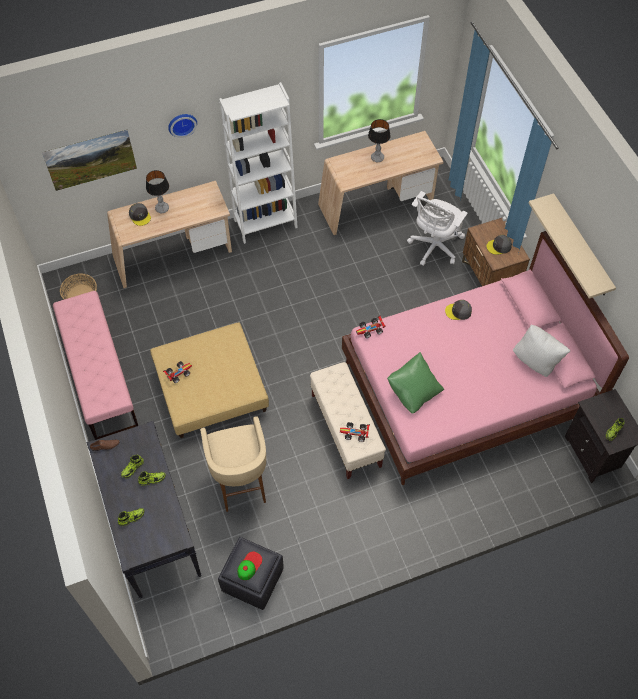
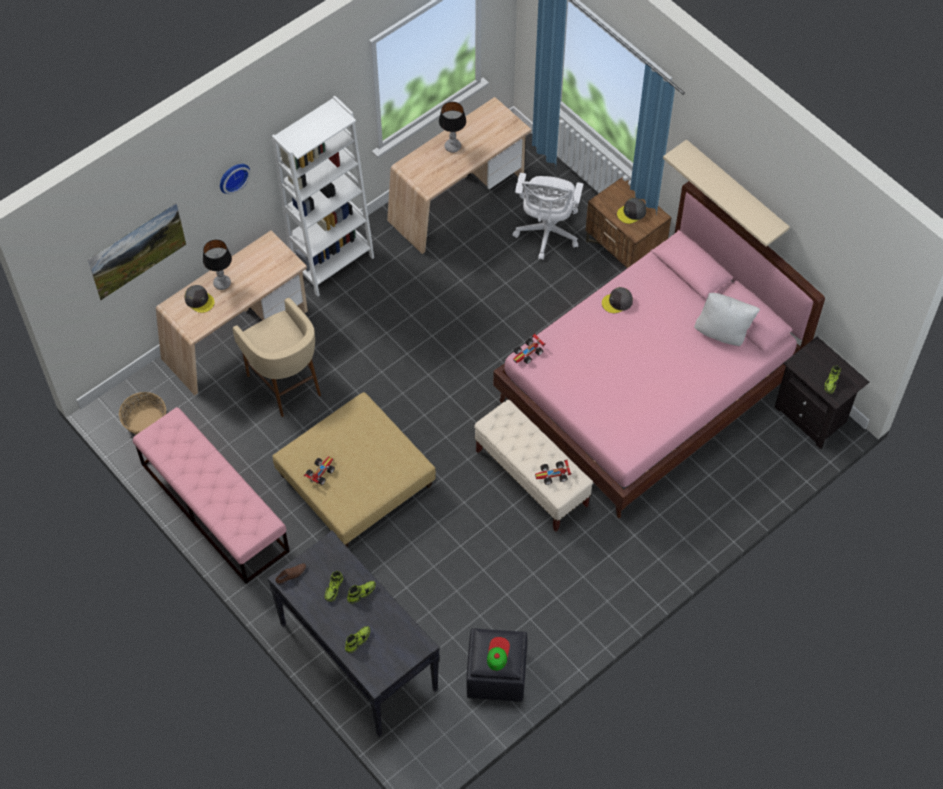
camera: 20 degrees left, 0 degrees up
beige stool [200,416,266,512] -> beige stool moved to [232,298,321,417]
green pillow [387,352,444,414] -> none

